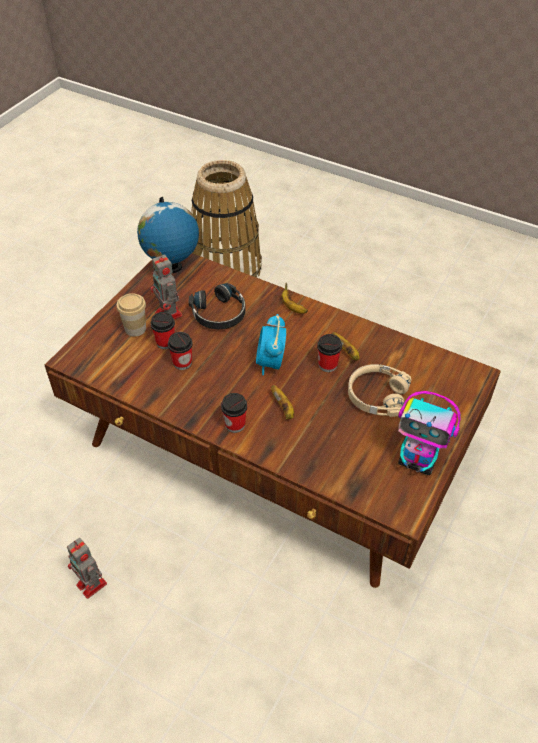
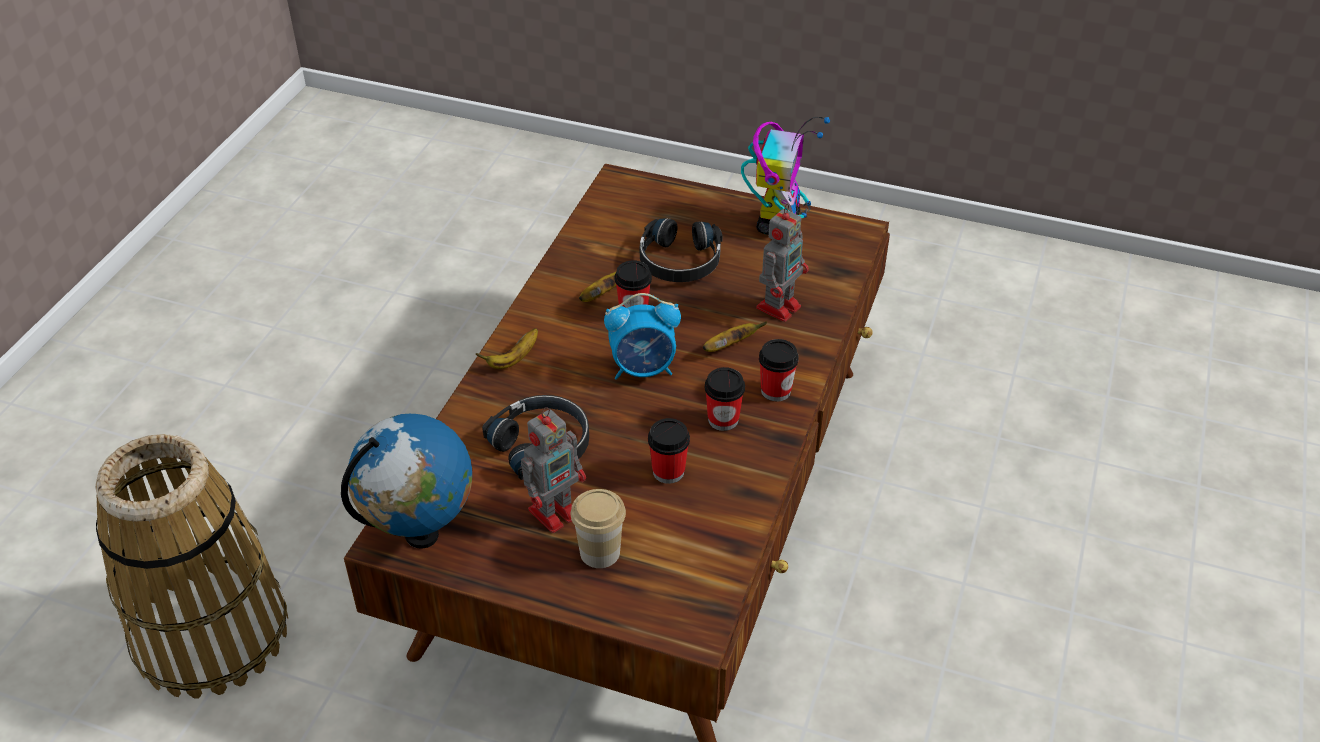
camera: 100 degrees left, 5 degrees down
toy robot [67,538,107,599] -> toy robot moved to [756,204,809,322]
cup [151,312,175,349] -> cup moved to [705,367,745,431]
beige headphones [348,364,412,417] -> black headphones [640,219,723,282]

